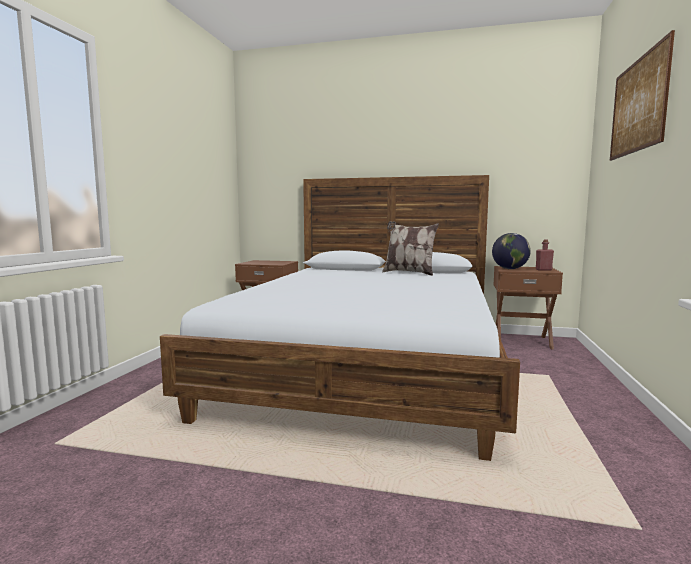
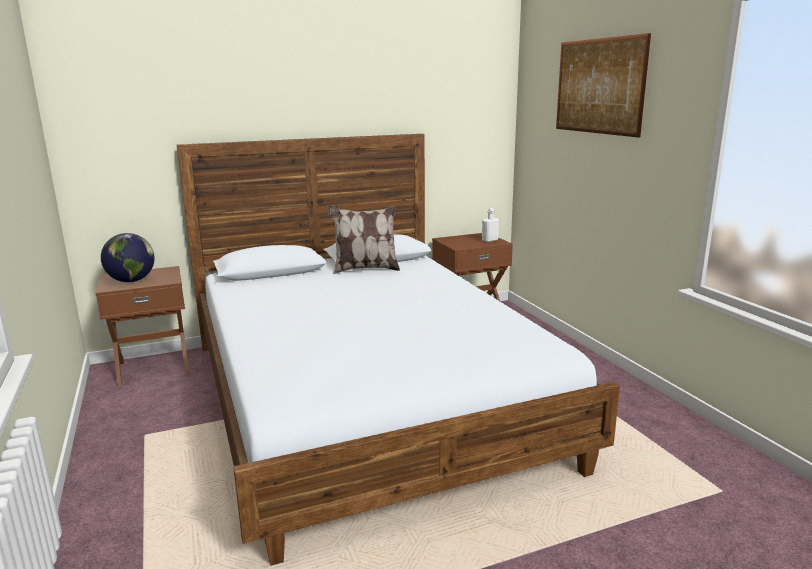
camera: 35 degrees left, 10 degrees up
globe [492,233,531,269] -> globe moved to [101,233,155,282]
red bottle [536,240,554,271] -> white bottle [482,208,499,242]

